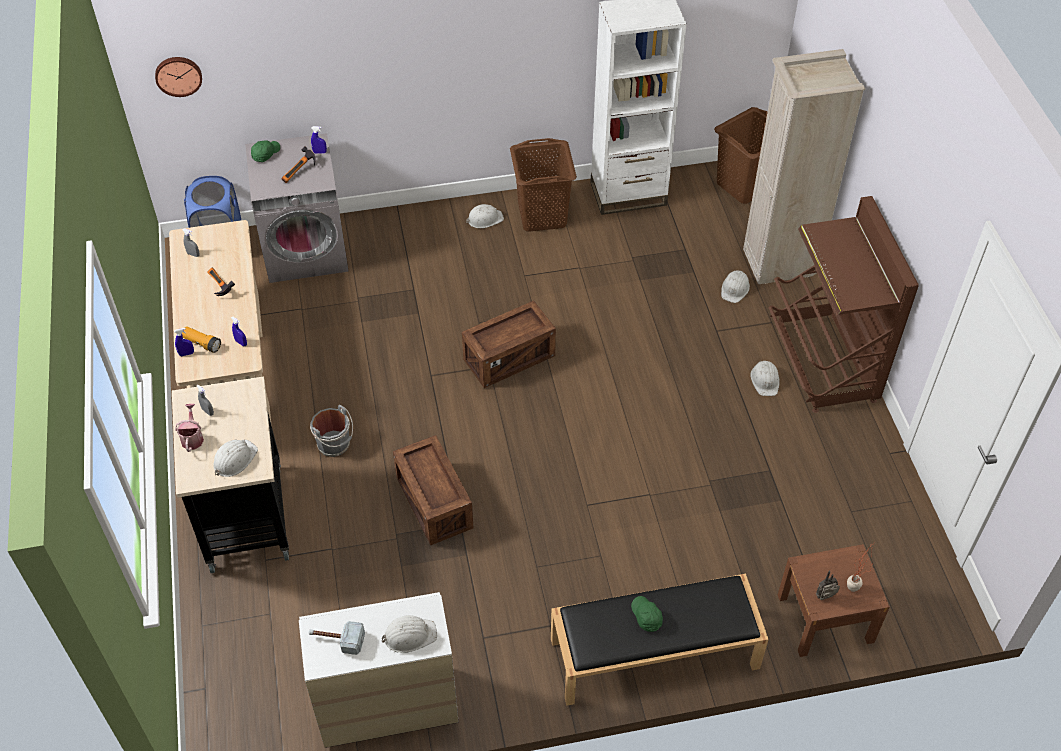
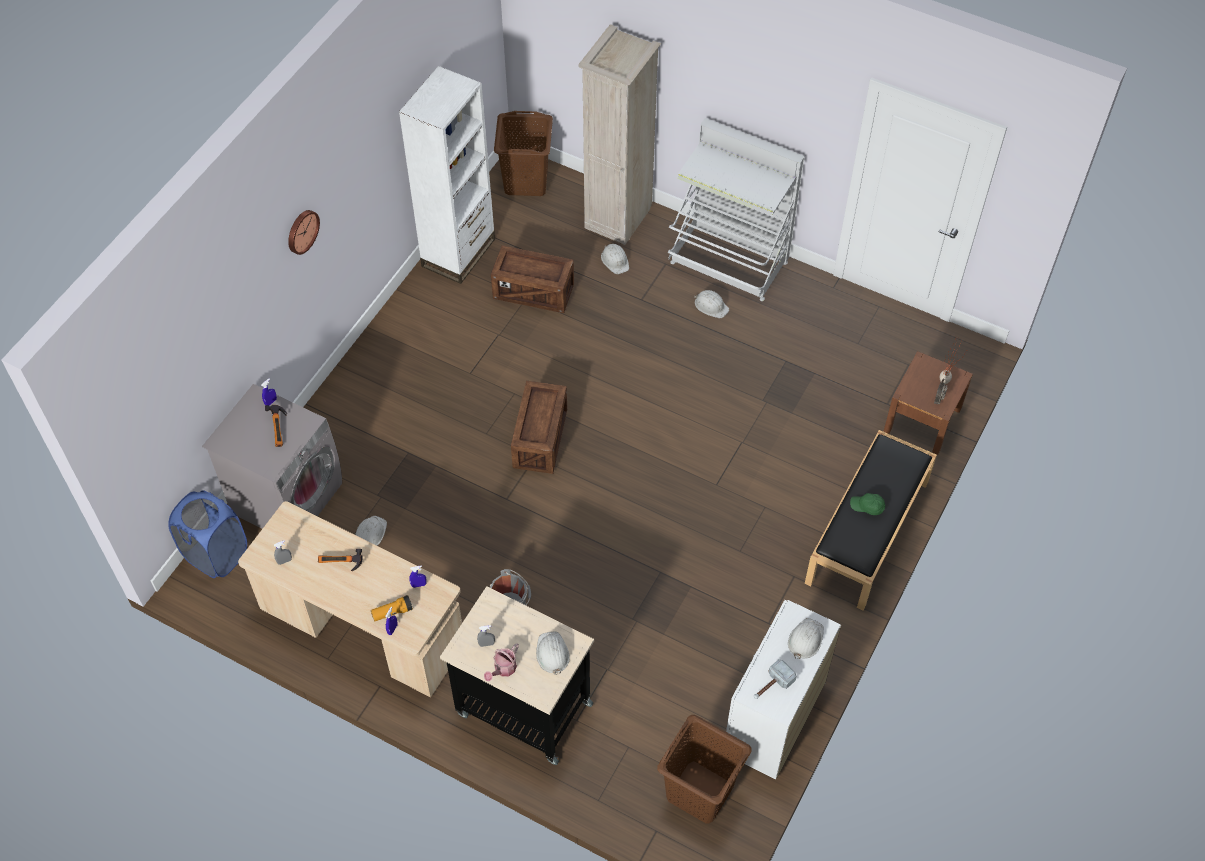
camera: 50 degrees left, 5 degrees up
wall clock [155,57,202,97] -> wall clock moved to [288,210,320,255]
watering can [175,404,204,452] -> watering can turned 90 degrees counterclockwise [484,643,519,681]
green cap [251,141,280,162] -> none
crate [393,435,473,546] -> crate moved to [491,245,574,313]
white hard hat [466,204,504,228] -> white hard hat moved to [355,516,387,546]
brown laundry basket [510,138,577,232] -> brown laundry basket moved to [657,715,752,823]
brown shoe rack [769,196,918,413] -> white shoe rack [668,118,805,301]

